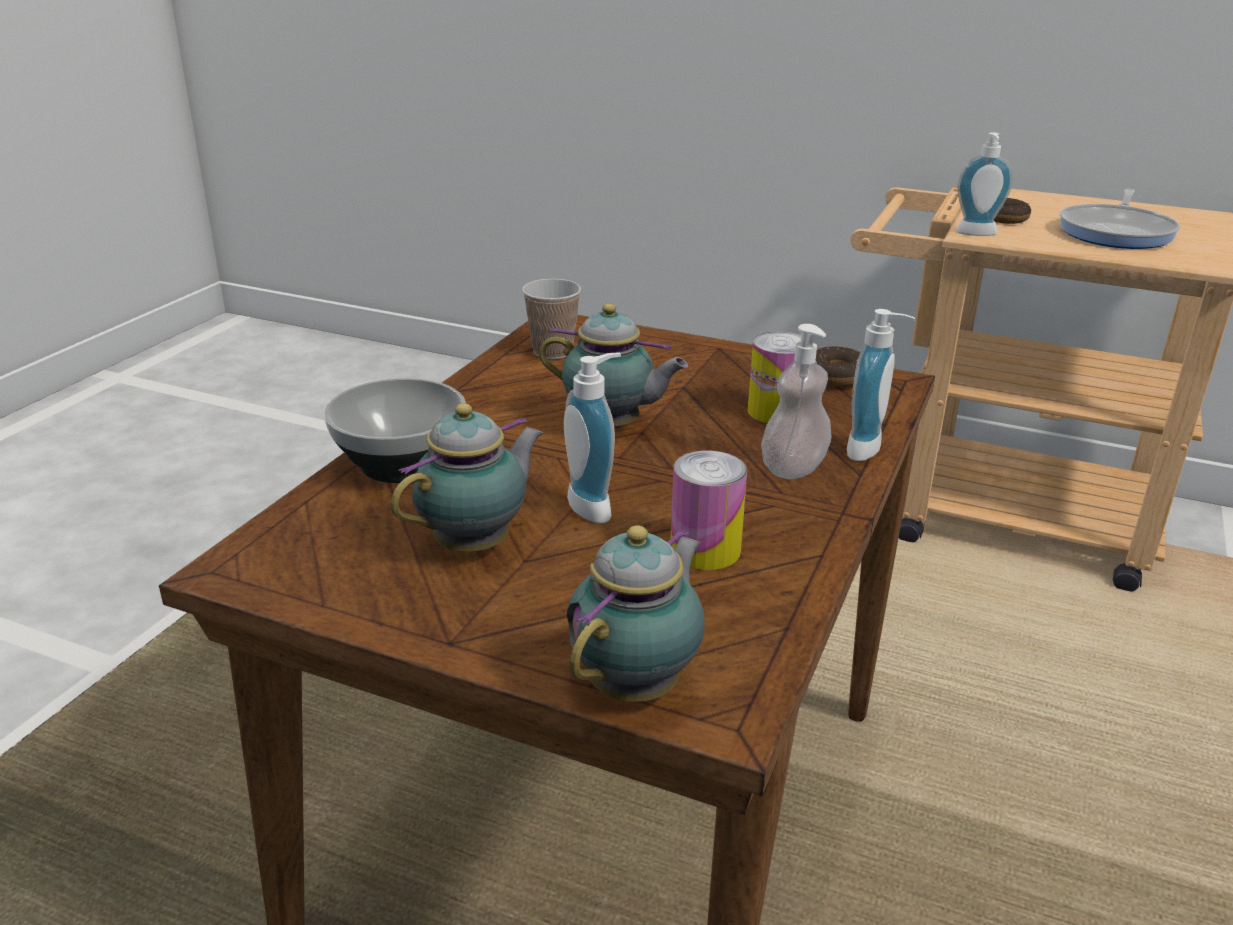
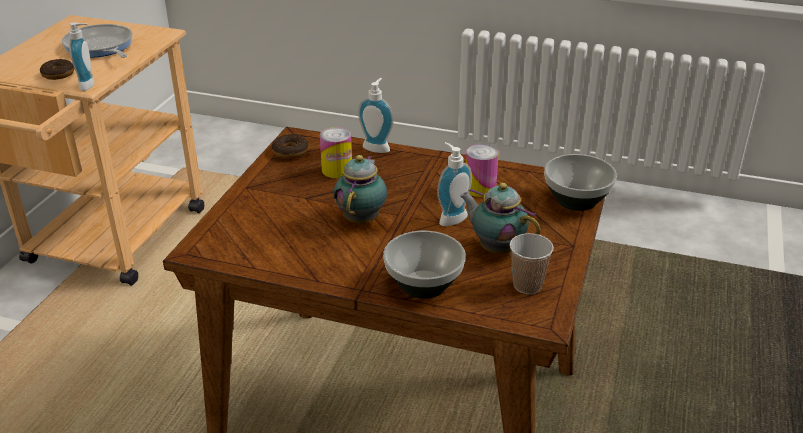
camera: 95 degrees left, 5 degrees up
cup [522,279,581,359] -> cup moved to [510,233,554,294]
teapot [567,525,705,702] -> bowl [544,154,617,211]
soap dispenser [761,324,832,479] -> none
frying pan [1060,189,1180,249] -> frying pan turned 150 degrees counterclockwise [62,24,133,58]

